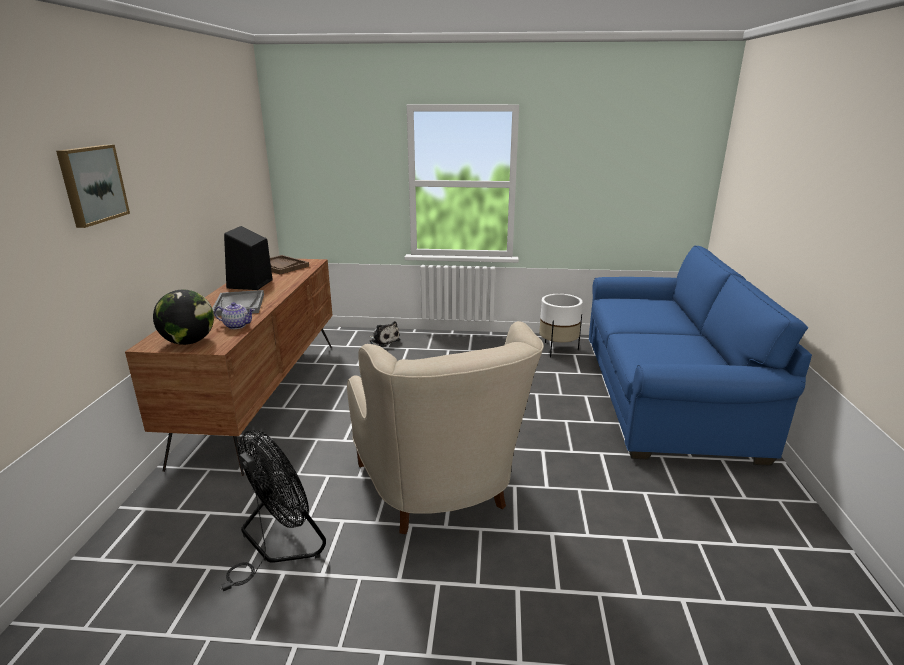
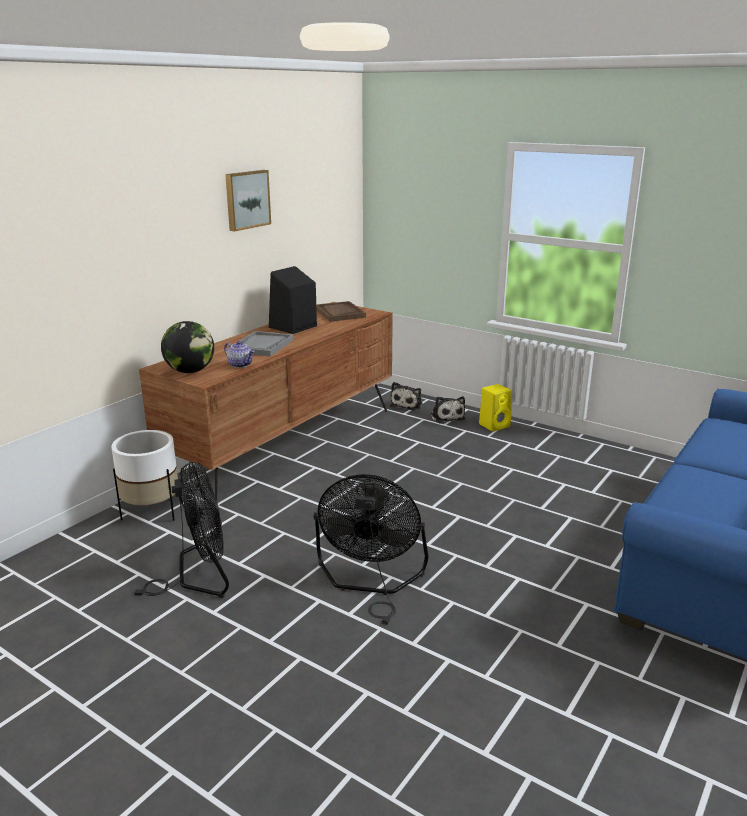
camera: 30 degrees right, 0 degrees up
picture [56,145,130,228] -> picture moved to [225,170,271,232]
beige armchair [347,321,544,534] -> black fan [313,474,428,625]
white planter [539,294,583,358] -> white planter moved to [111,430,178,521]
none -> plush toy [390,382,423,410]
none -> yellow speaker [479,384,512,431]

